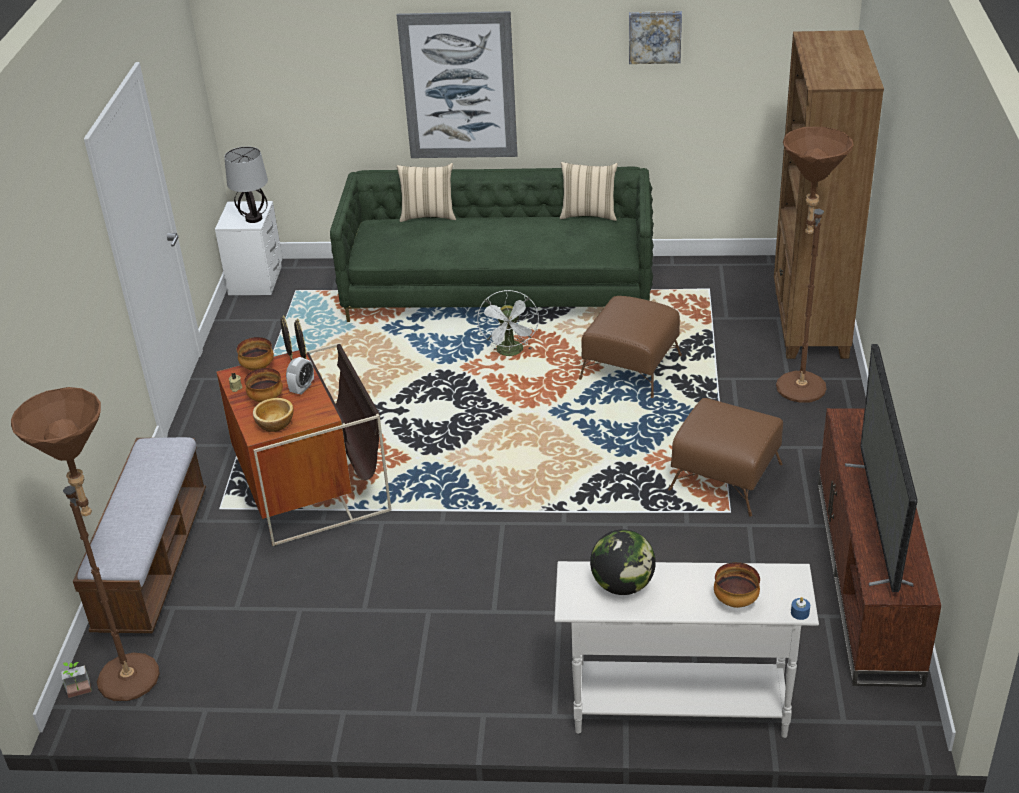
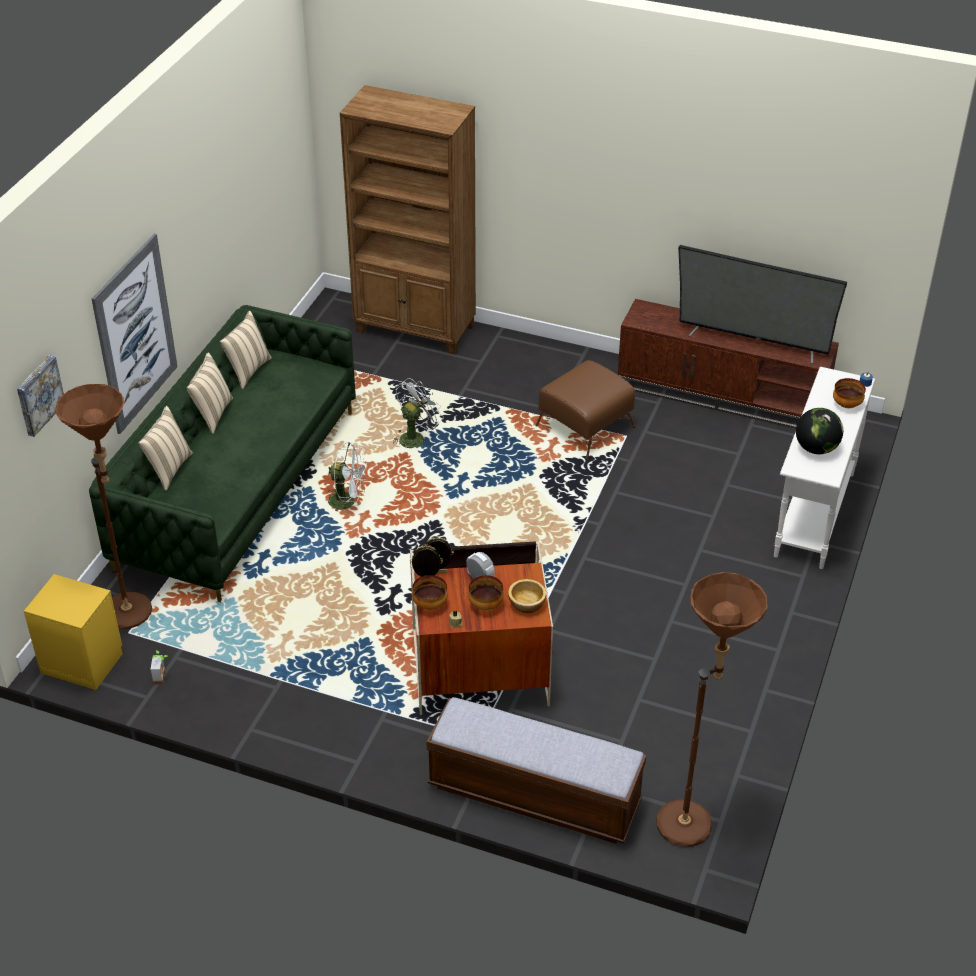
camera: 75 degrees left, 5 degrees up
potted plant [61,662,92,698] -> potted plant moved to [150,650,168,684]
white nightstand [215,201,283,295] -> yellow nightstand [24,574,122,690]
table lamp [224,146,268,223] -> none
brown ottoman [579,296,682,398] -> white fan [393,378,444,448]
picture [629,11,682,64] -> picture moved to [17,355,64,437]
brown floor lamp [776,127,854,403] -> brown floor lamp moved to [56,384,152,629]
none -> beige pillow [187,353,233,434]

